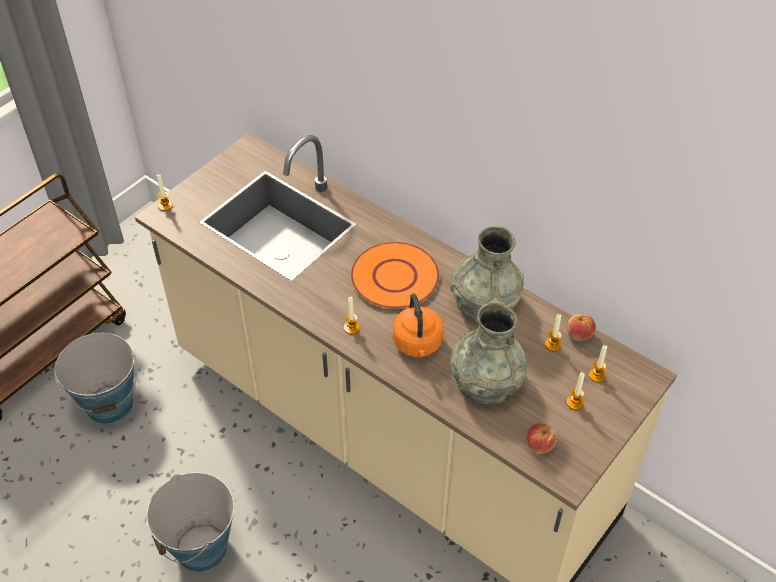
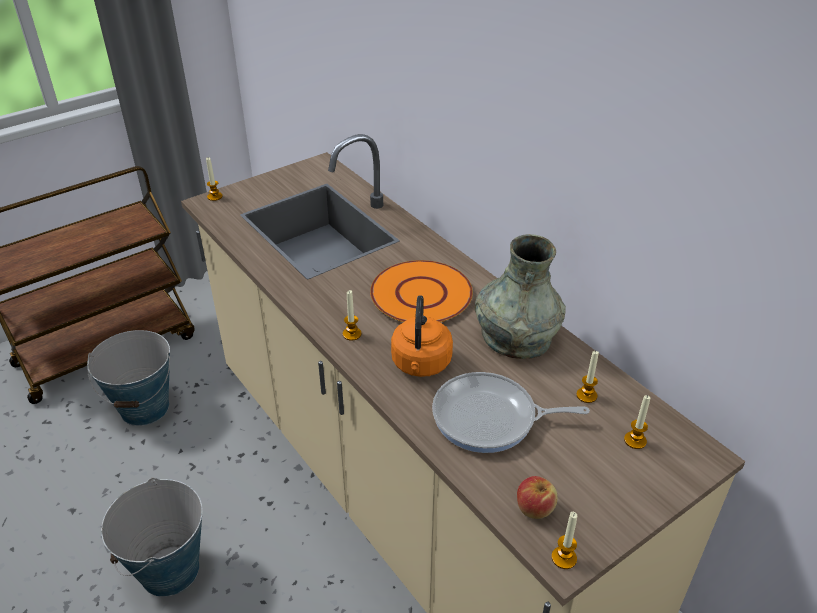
camera: 15 degrees right, 10 degrees down
grey vase [450,302,527,405] -> frying pan [432,372,590,453]
apple [567,314,596,341] -> none
candle [567,372,585,410] -> candle moved to [552,512,577,569]

